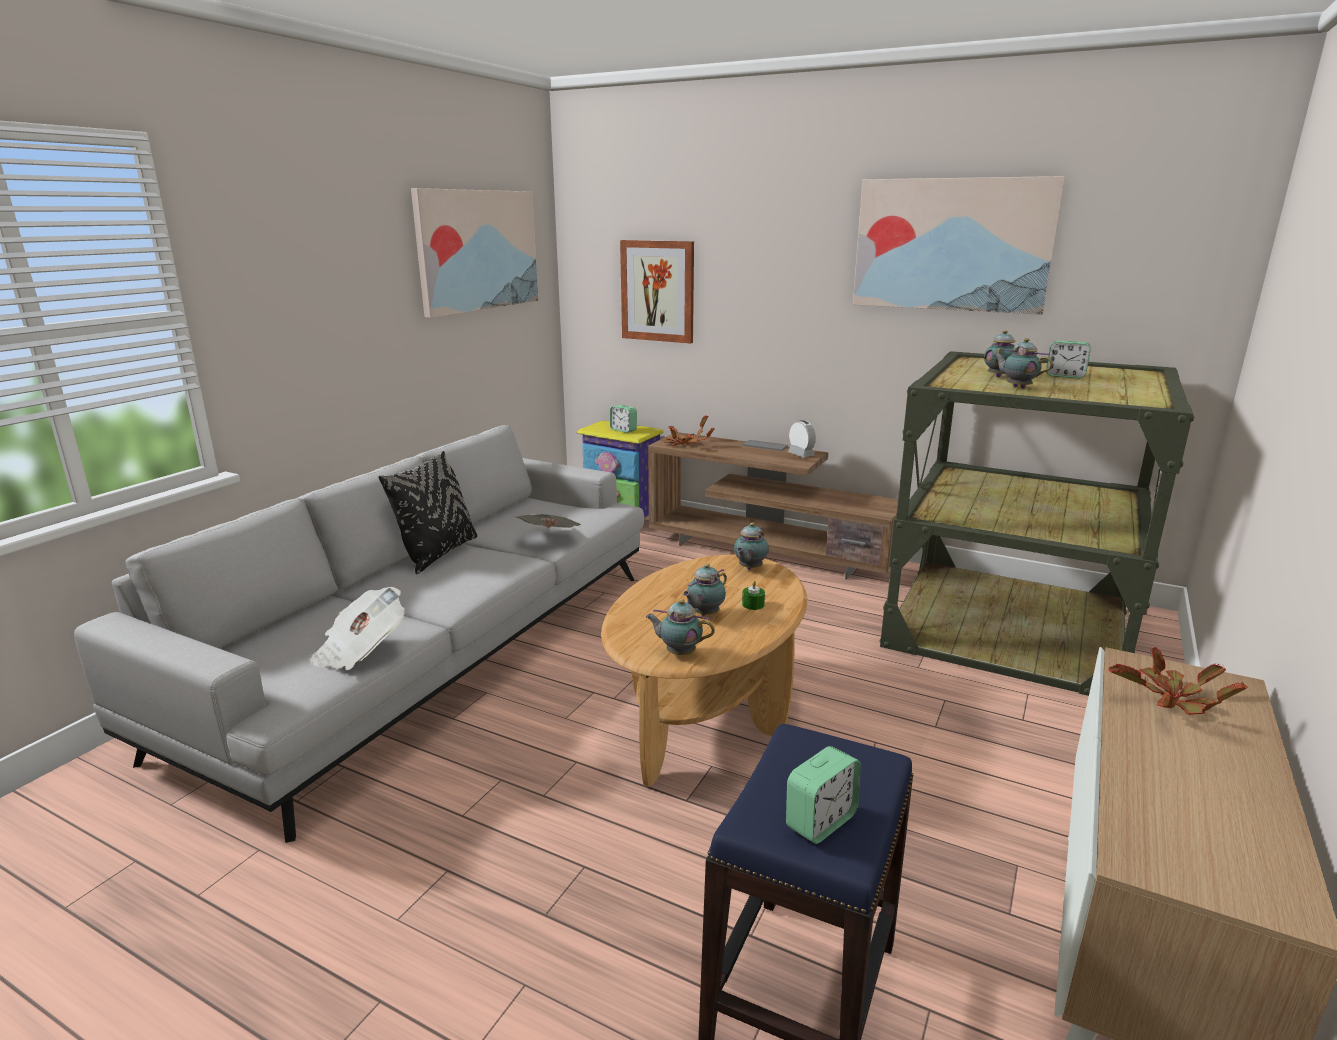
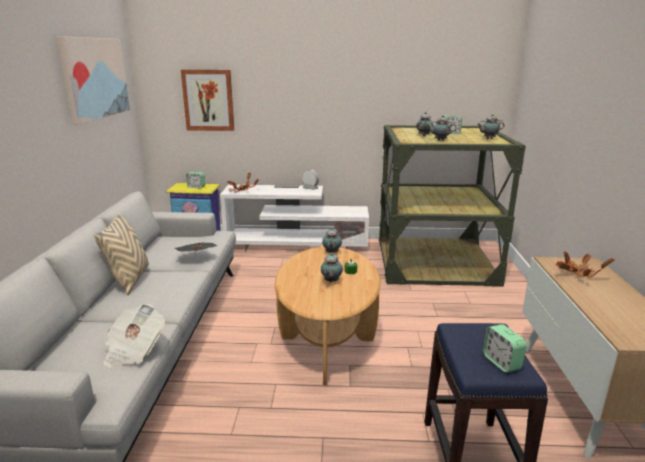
camera: 25 degrees left, 0 degrees up
black pillow [379,451,477,574] -> beige pillow [94,212,149,296]
teapot [646,599,715,655] -> teapot moved to [477,114,505,139]
brown tv stand [648,432,898,580] -> white tv stand [220,184,369,252]
alarm clock [786,746,861,844] -> alarm clock turned 135 degrees clockwise [483,324,527,373]
picture [853,176,1065,315] -> none

